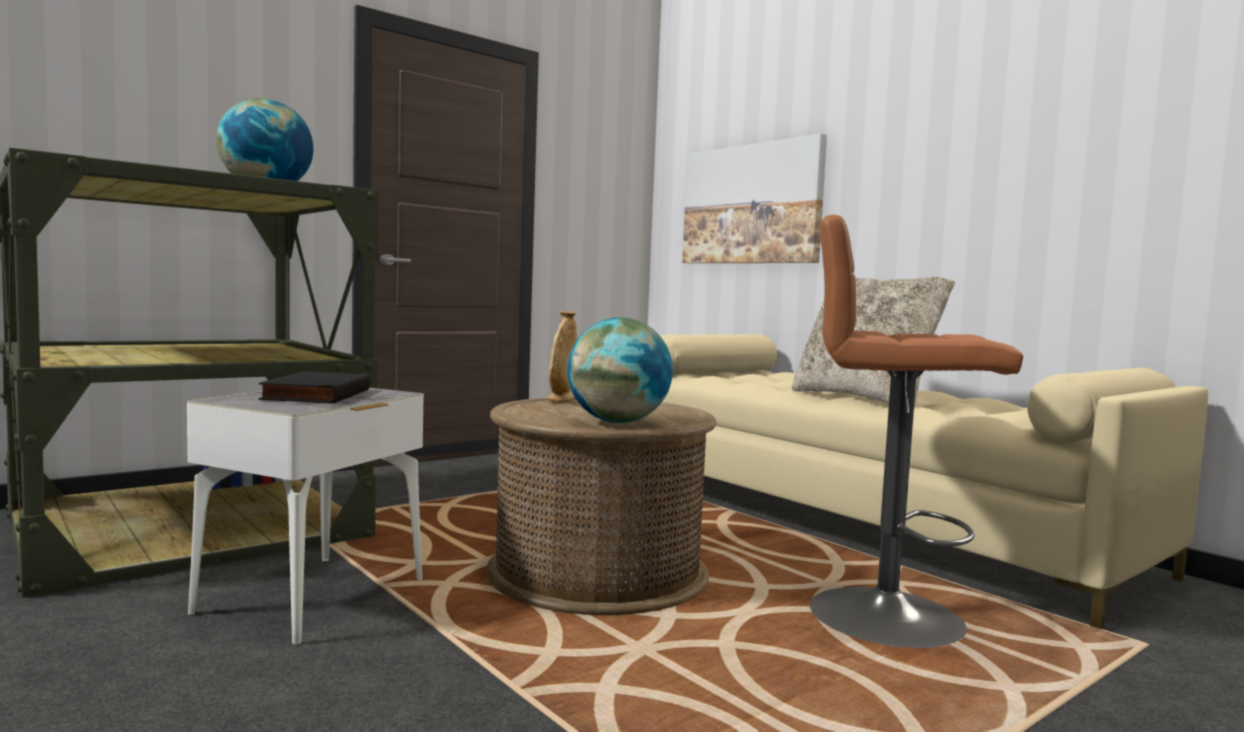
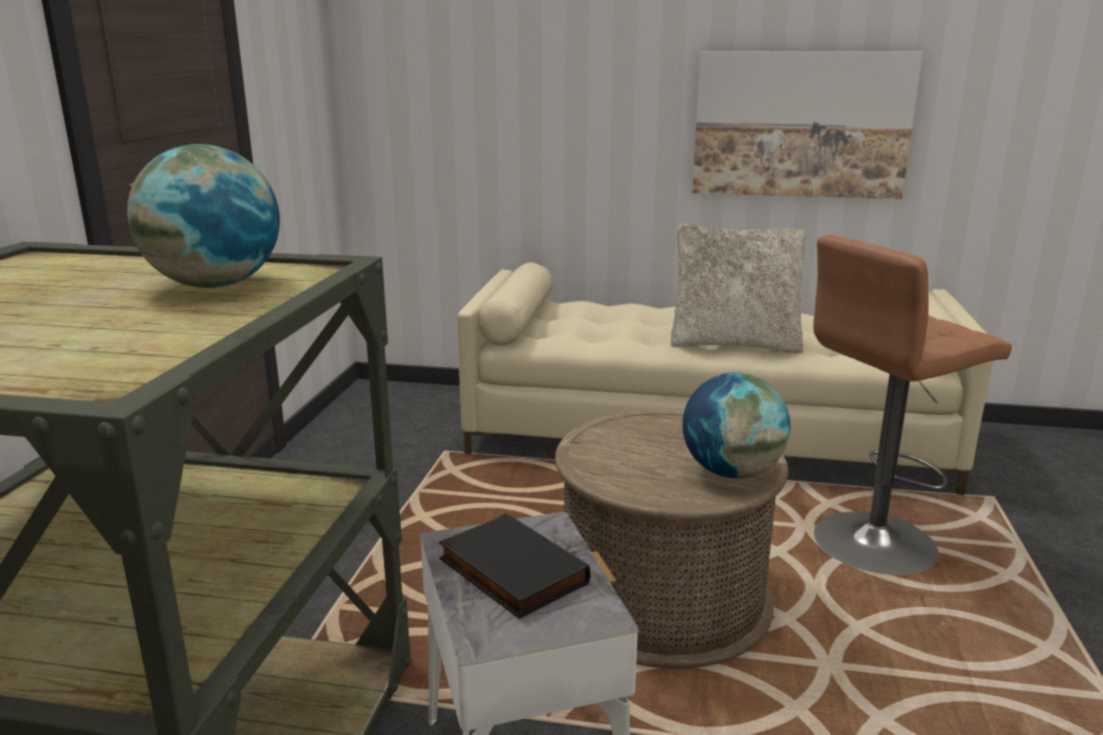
camera: 40 degrees left, 15 degrees up
beige vase [547,311,577,402] -> none
picture [682,134,827,263] -> picture moved to [692,51,923,199]

